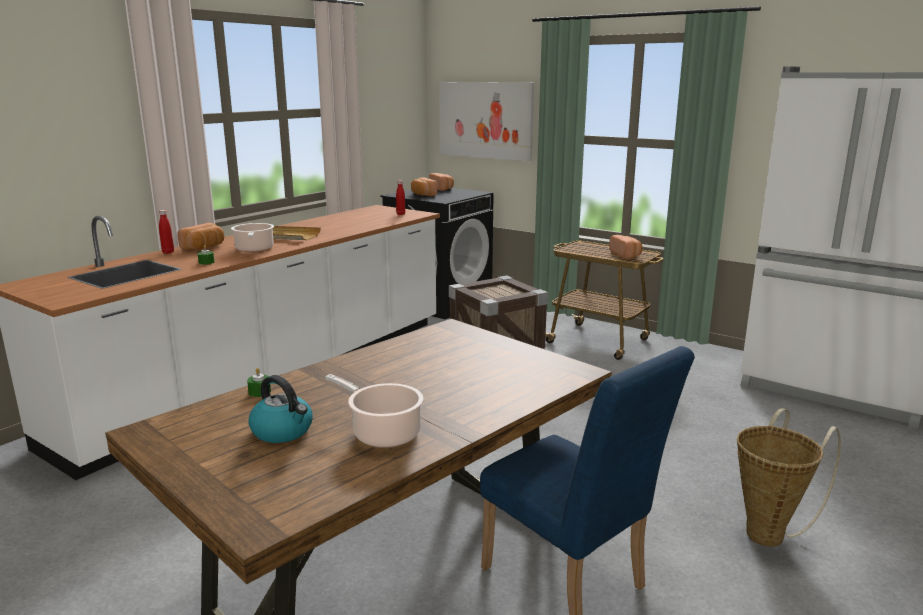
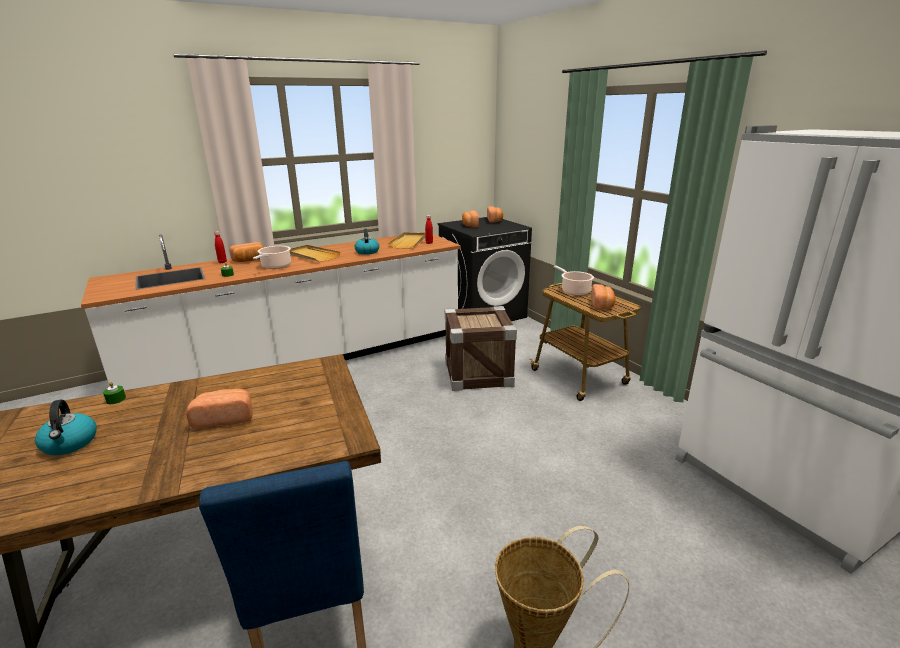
camera: 25 degrees right, 5 degrees up
cooking pot [325,374,423,447] -> cooking pot moved to [554,266,594,296]
picture [439,82,534,161] -> none
none -> bread [186,388,253,429]
none -> kettle [355,229,379,255]
none -> beige tray [388,232,426,249]

